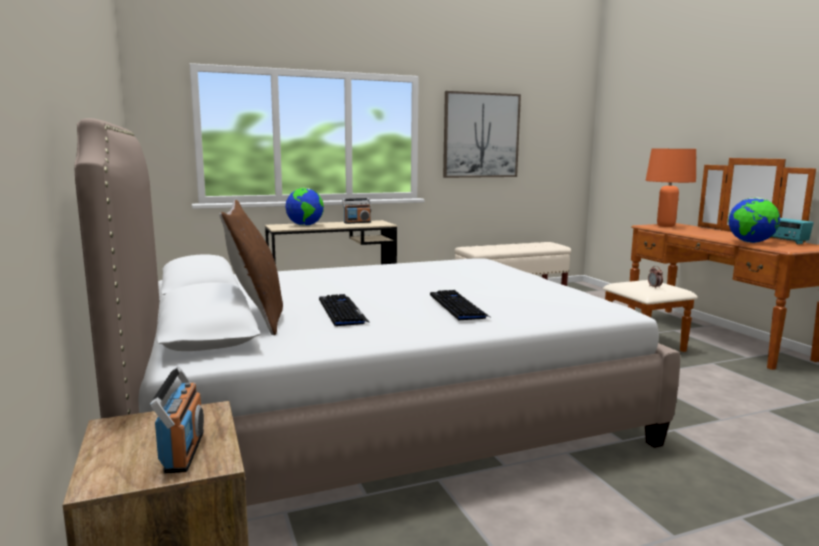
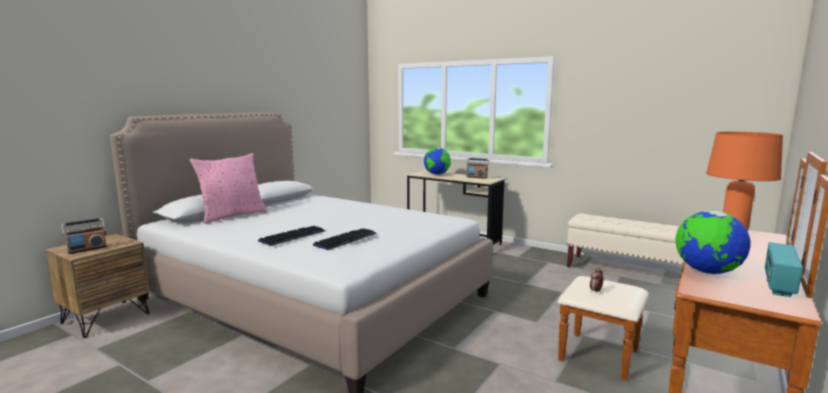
camera: 55 degrees right, 0 degrees up
brown pillow [219,200,283,335] -> pink pillow [190,153,267,224]
keyboard [319,294,370,326] -> keyboard moved to [313,228,377,250]
picture [443,91,521,178] -> none

